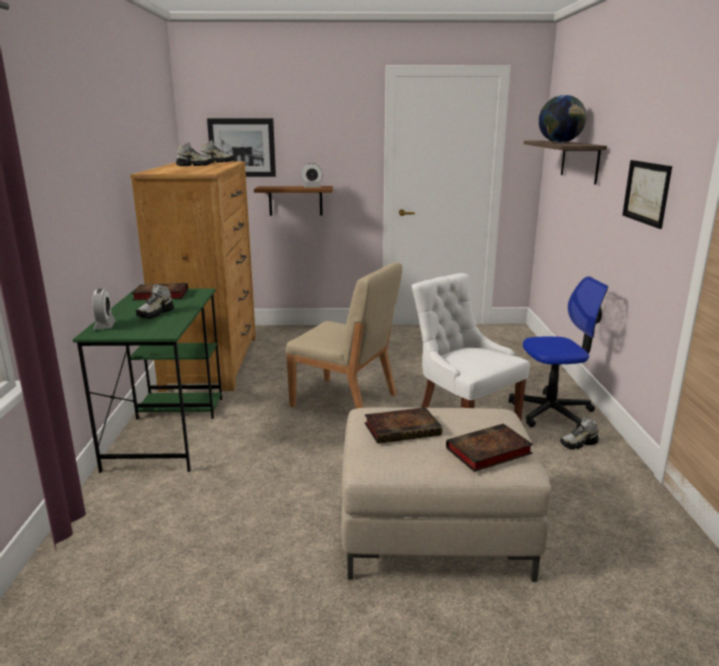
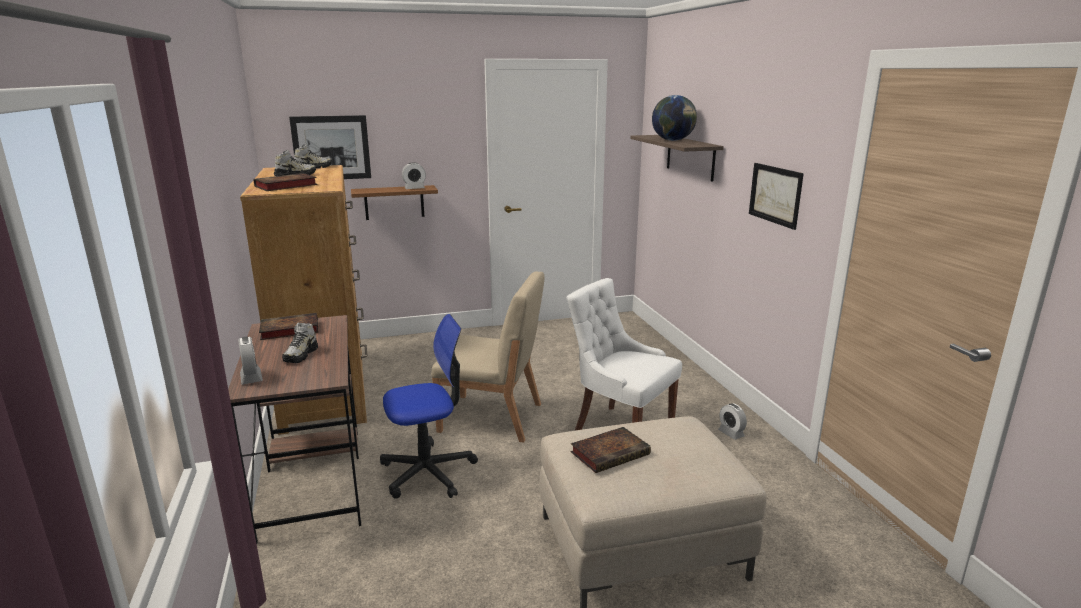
camera: 15 degrees left, 0 degrees up
green desk [73,288,222,473] -> brown desk [228,315,361,544]
book [446,424,533,472] -> book moved to [254,173,318,191]
office chair [508,276,608,428] -> office chair moved to [380,314,478,499]
shoe [560,417,599,449] -> alarm clock [718,403,747,440]

